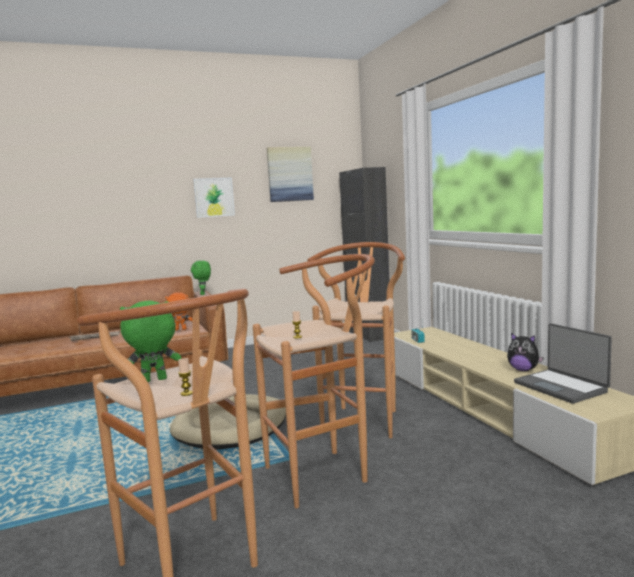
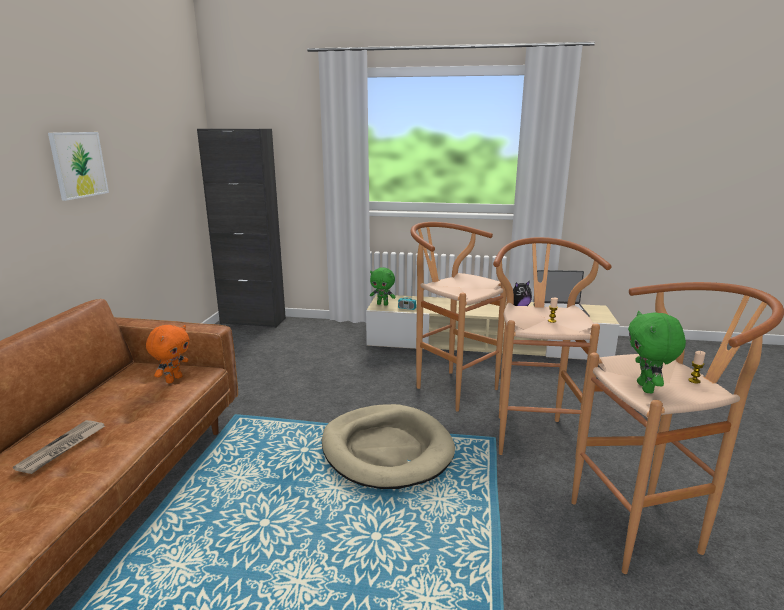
camera: 60 degrees left, 10 degrees up
green plush toy [191,260,211,295] -> green plush toy moved to [370,267,396,306]
picture [267,147,314,202] -> none

